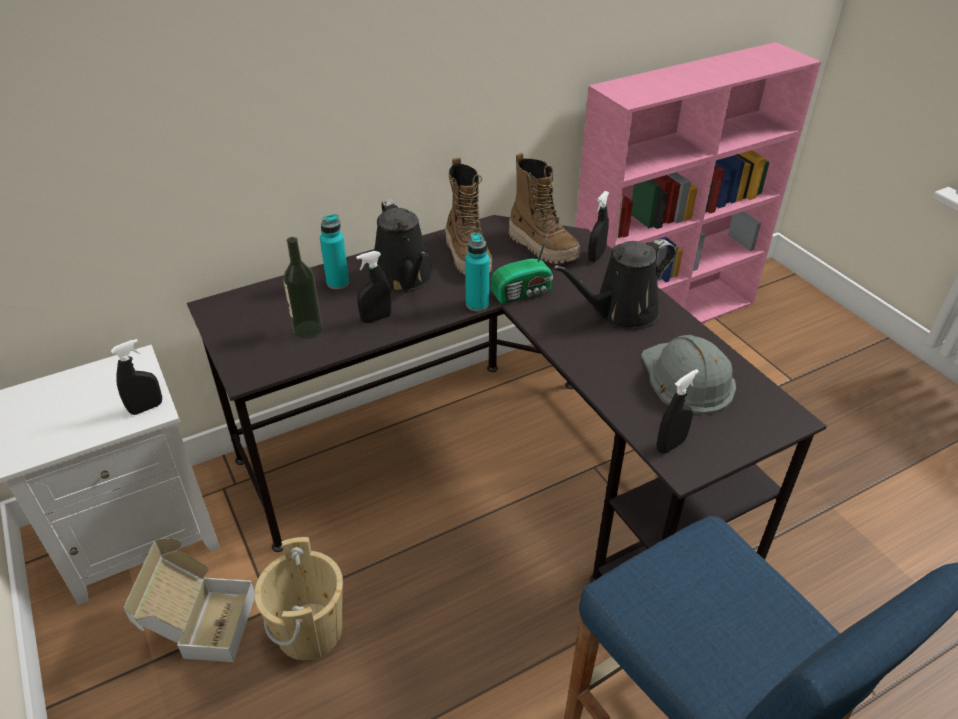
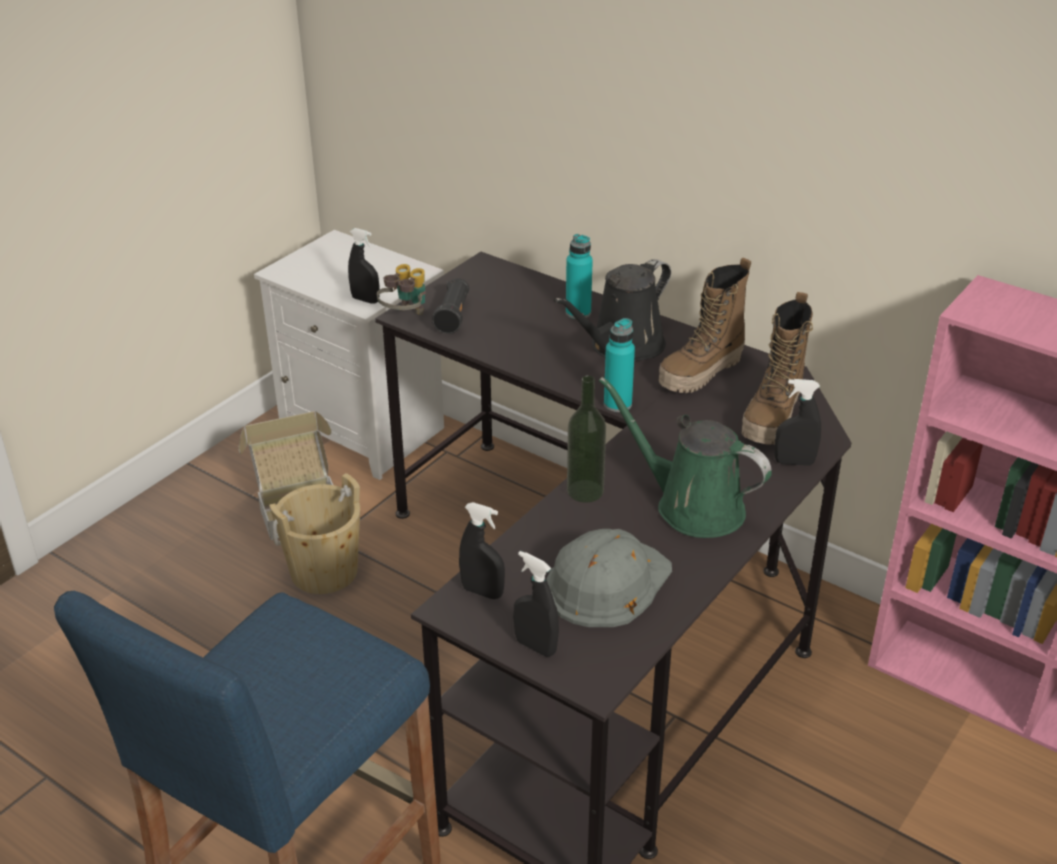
camera: 65 degrees right, 5 degrees down
bottle [283,237,323,339] -> bottle moved to [567,376,606,503]
black spray bottle [356,251,392,323] -> black spray bottle moved to [513,551,559,657]
radio [492,231,553,304] -> none
black watering can [552,239,676,329] -> green watering can [599,377,772,538]
none -> binoculars [377,264,426,315]
none -> black flashlight [432,278,469,334]

